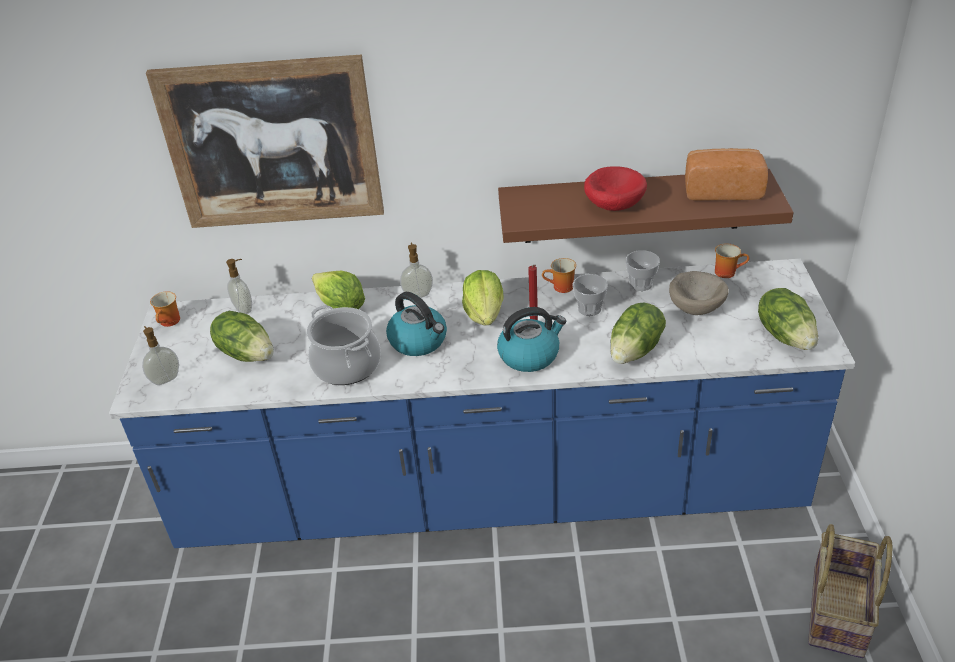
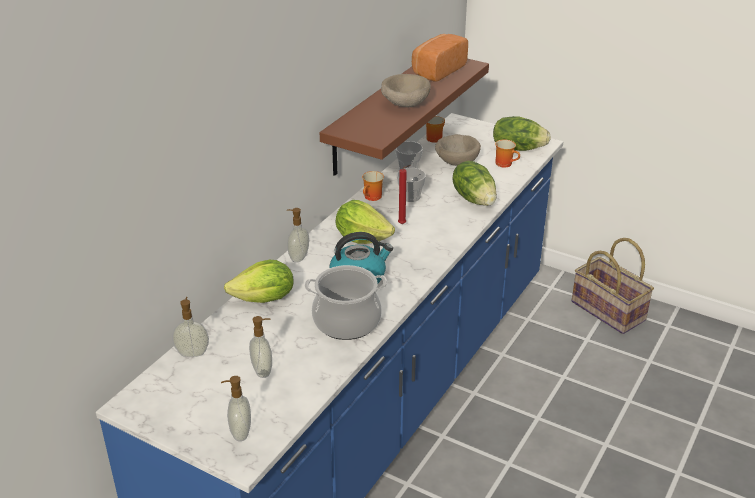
camera: 60 degrees left, 5 degrees down
picture [146,54,384,228] -> none
mug [150,291,180,327] -> mug moved to [495,139,520,167]
lettuce [210,311,274,362] -> soap dispenser [249,316,272,378]
kettle [497,307,566,372] -> none
red bowl [584,166,647,211] -> beige bowl [381,74,431,107]

